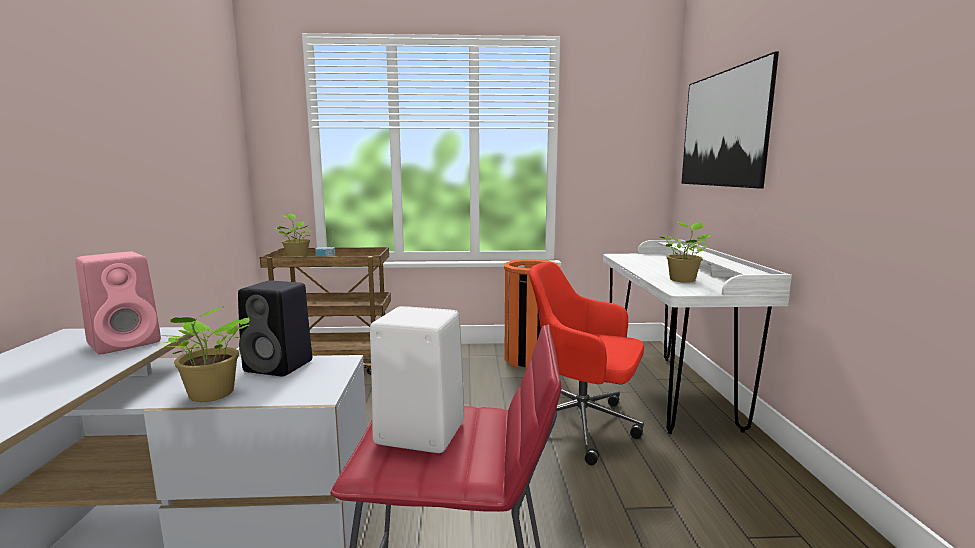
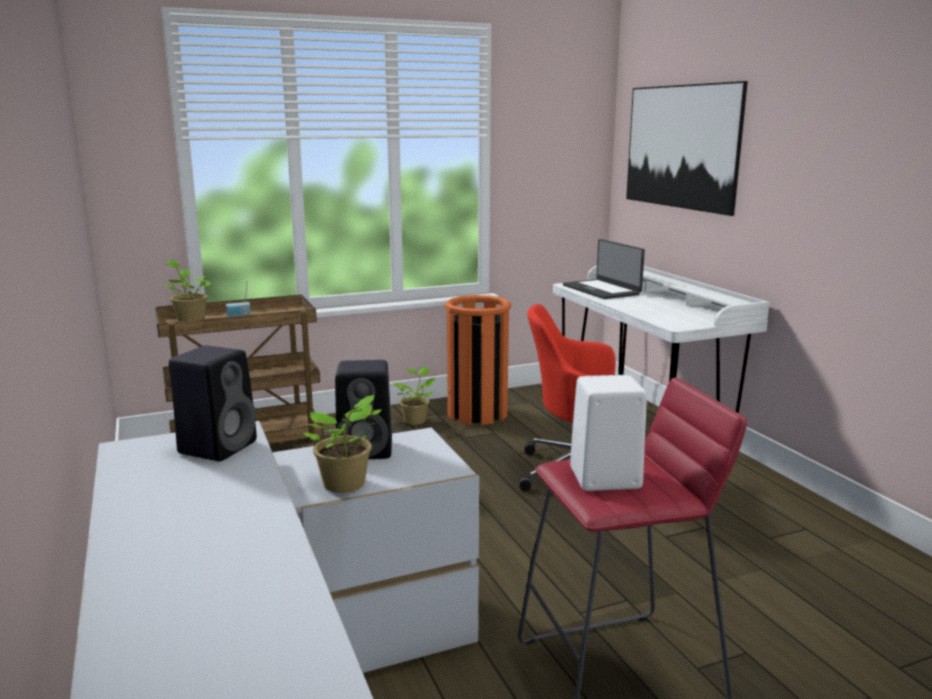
camera: 20 degrees left, 5 degrees up
pink speaker [75,252,161,354] -> black speaker [169,345,257,462]
potted plant [660,222,711,283] -> potted plant moved to [393,367,436,425]
none -> laptop [563,239,645,299]

